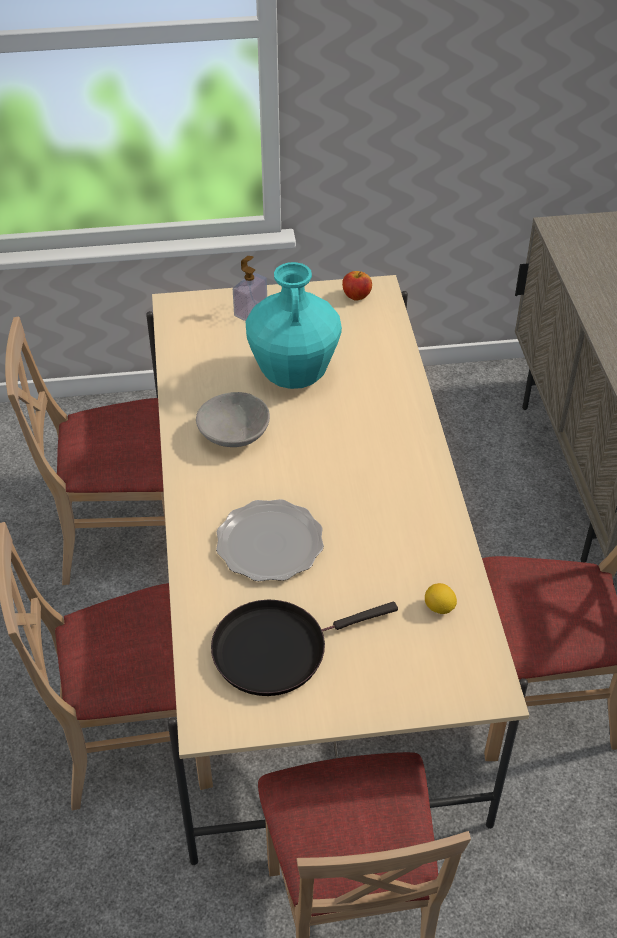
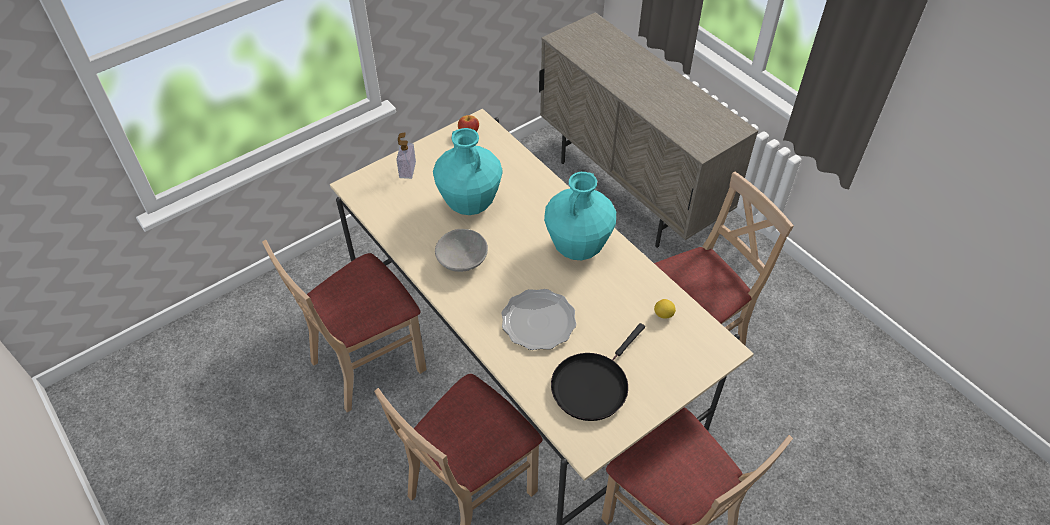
camera: 30 degrees left, 5 degrees up
none -> turquoise vase [544,172,616,260]

